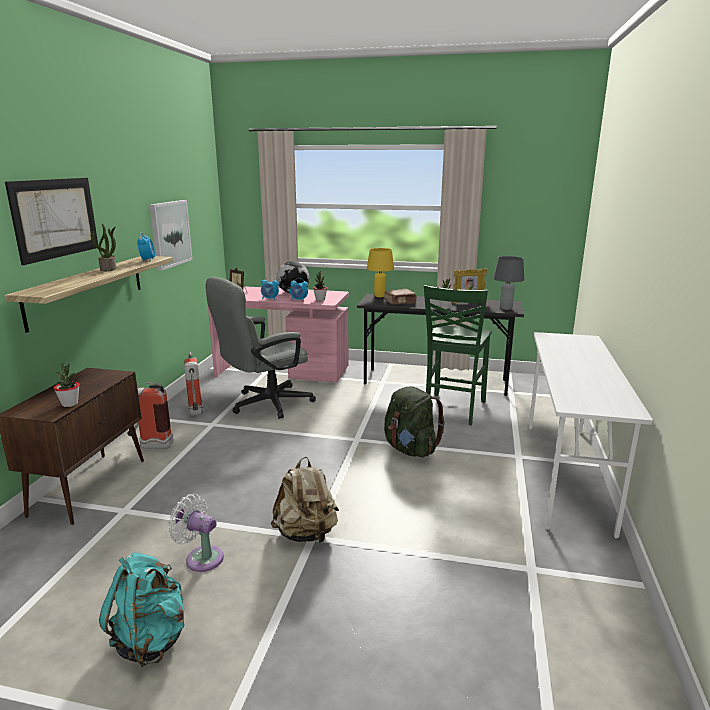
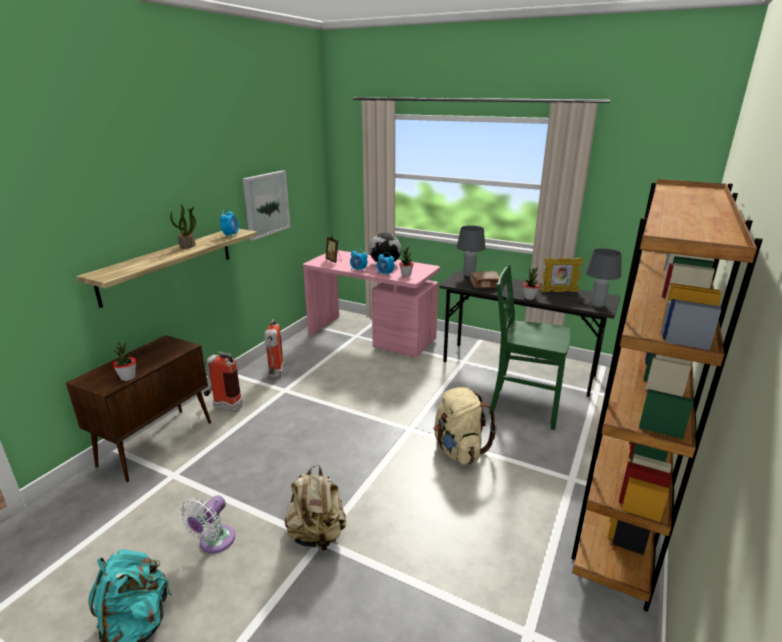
camera: 15 degrees right, 5 degrees up
picture [5,178,98,265] -> none
white fan [168,494,224,572] -> white fan turned 105 degrees counterclockwise [180,495,235,553]
grey office chair [205,277,316,419] -> none
yellow table lamp [367,248,394,297] -> grey table lamp [457,225,486,277]
green backpack [384,386,445,457] -> beige backpack [434,387,497,465]
green chair [424,285,492,425] -> green chair turned 75 degrees clockwise [489,264,571,430]
white desk [529,332,653,539] -> brown bookcase [572,179,763,611]

